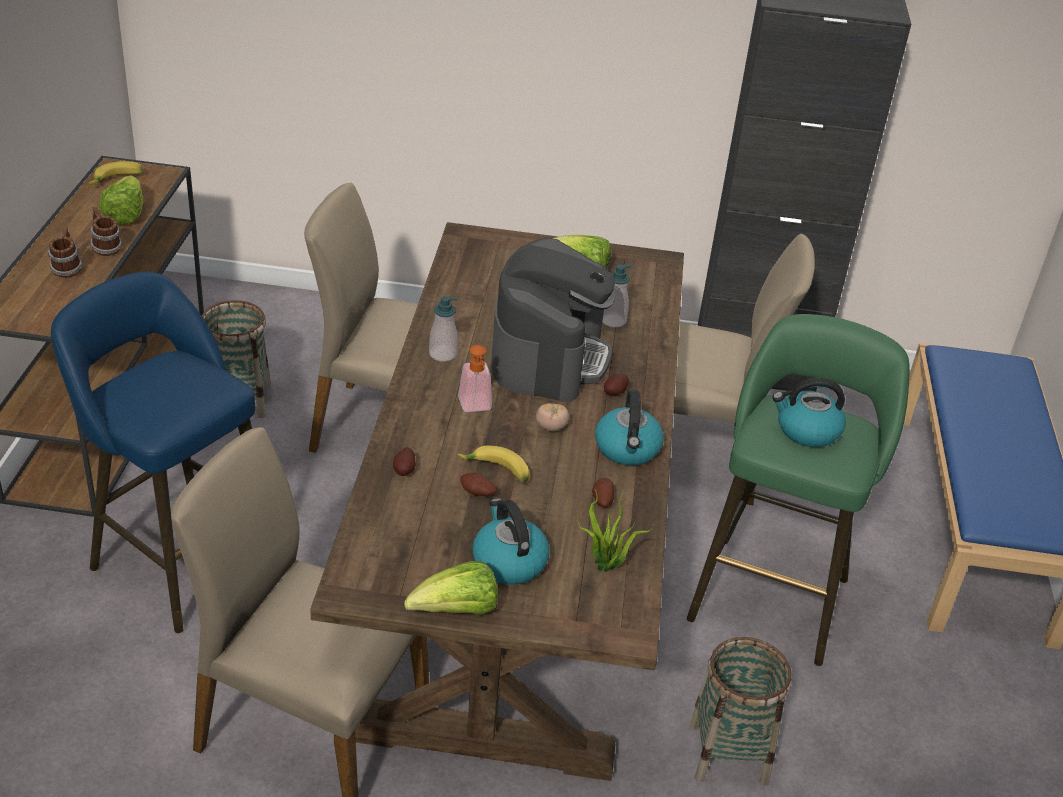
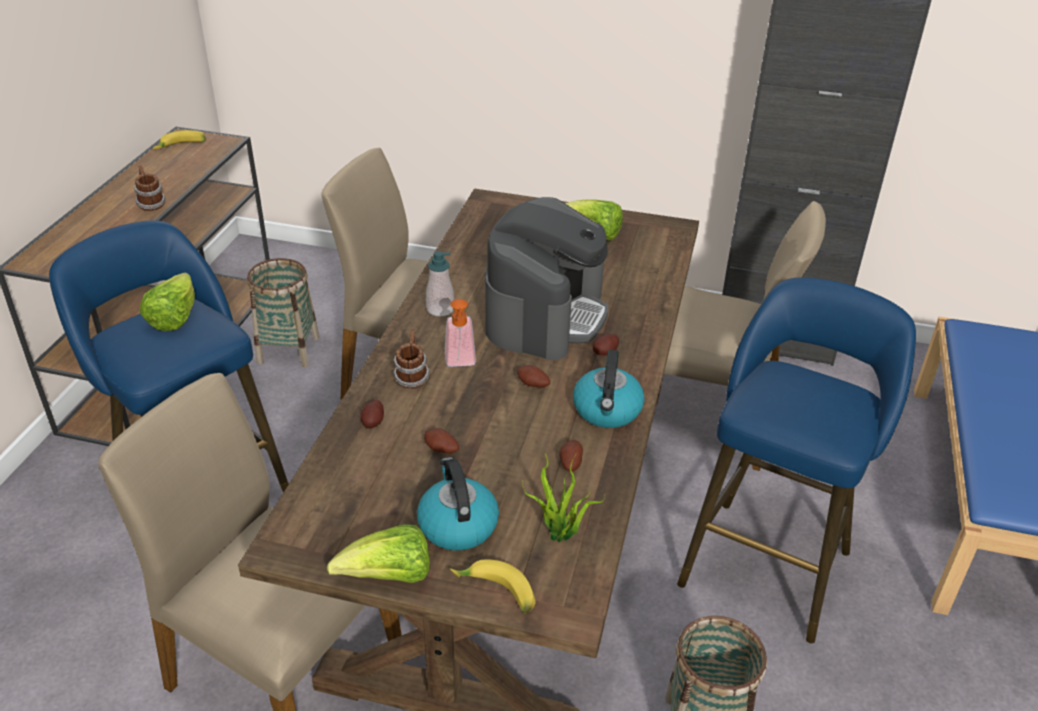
camera: 10 degrees right, 0 degrees up
mug [47,226,83,278] -> mug moved to [393,331,430,389]
lettuce [99,175,143,225] -> lettuce moved to [140,273,195,331]
banana [458,446,530,483] -> banana moved to [450,559,536,614]
tomato [536,403,569,431] -> potato [517,365,550,388]
soap dispenser [602,264,631,327] -> none
green stool [687,314,910,666] -> blue stool [677,277,916,643]
kettle [772,378,846,447] -> none

